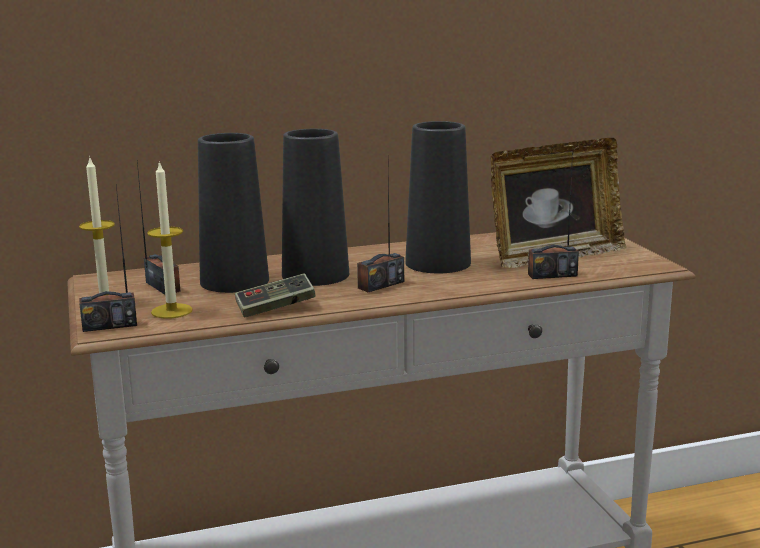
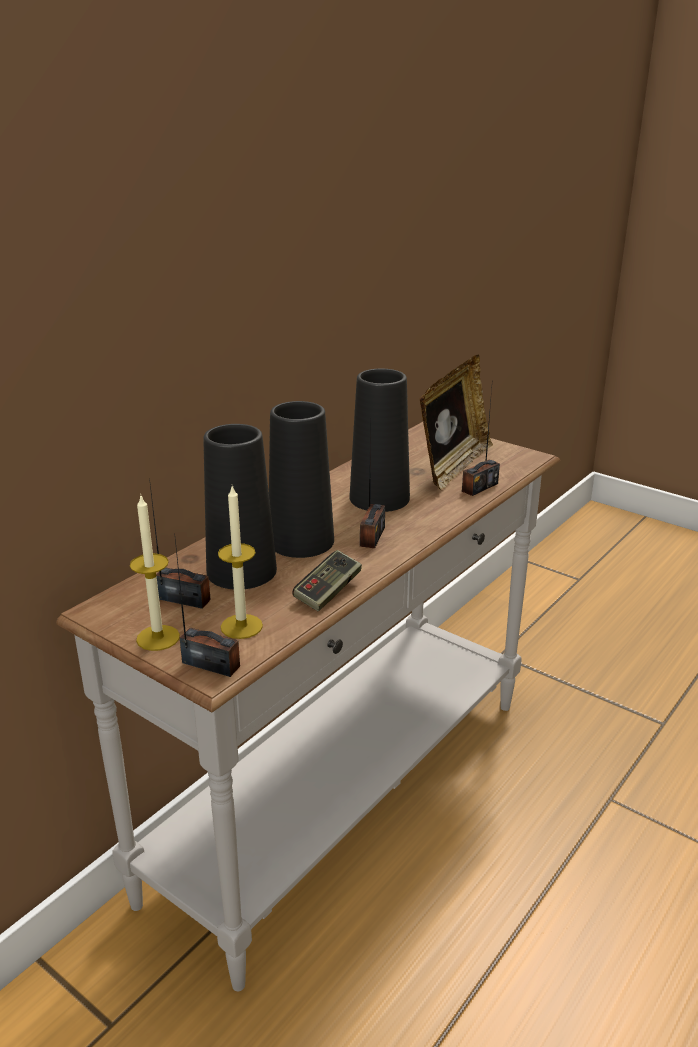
camera: 35 degrees left, 10 degrees up
radio [79,185,137,332] -> radio turned 105 degrees counterclockwise [174,533,240,677]

